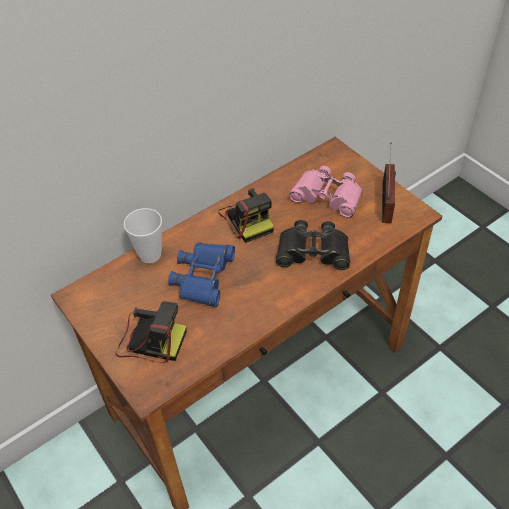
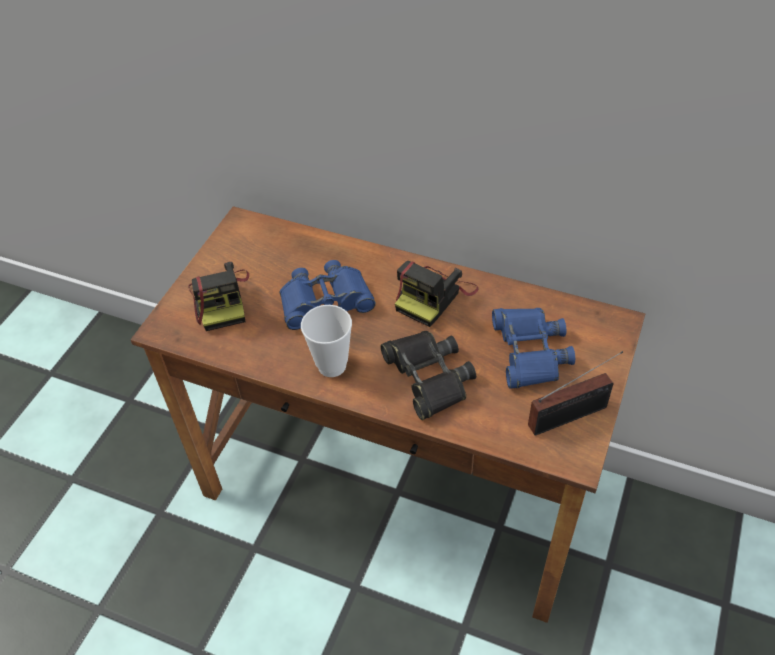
camera: 60 degrees right, 0 degrees up
cup [124,208,162,263] -> cup moved to [301,305,352,377]
pink binoculars [289,166,362,218] -> blue binoculars [492,308,575,389]

